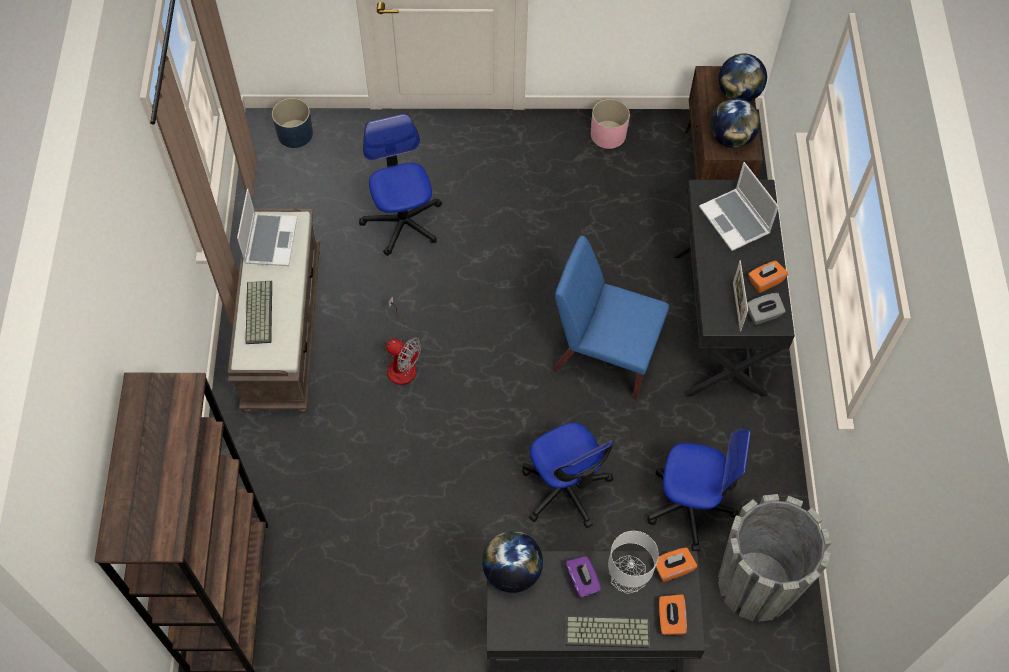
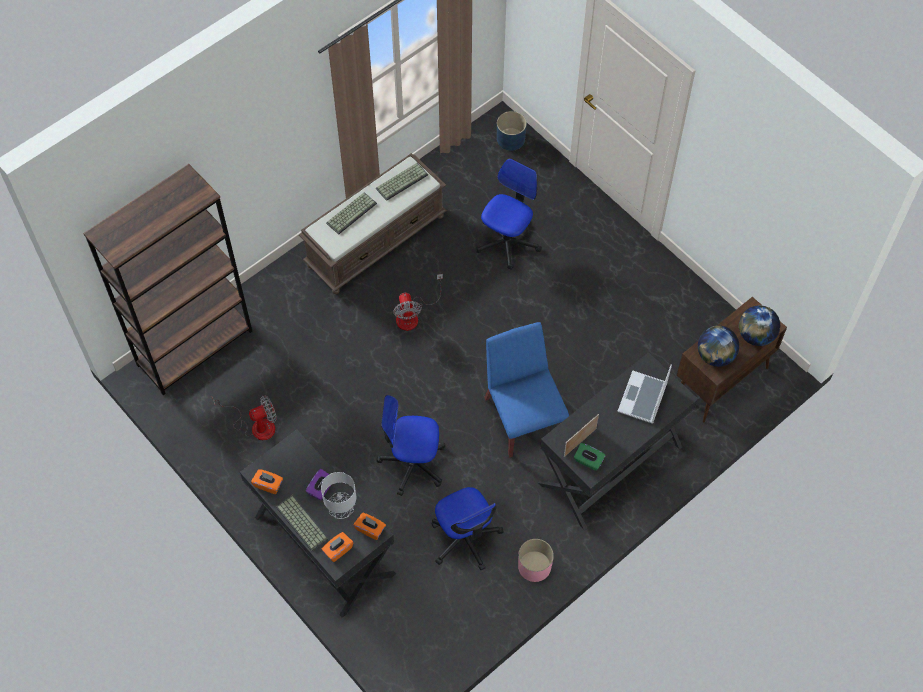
camera: 50 degrees right, 0 degrees up
laptop [237,189,297,266] -> keyboard [376,163,428,201]
globe [482,531,543,593] -> none
office chair [522,422,613,528] -> office chair turned 75 degrees clockwise [377,395,445,496]
pink planter [591,99,630,149] -> pink planter moved to [518,539,554,582]
grey planter [718,494,831,622] -> none
grey tissue box [747,293,786,325] -> green tissue box [574,443,605,471]
orange tissue box [748,261,788,293] -> orange tissue box moved to [251,469,283,494]
none -> fan [212,395,277,440]

